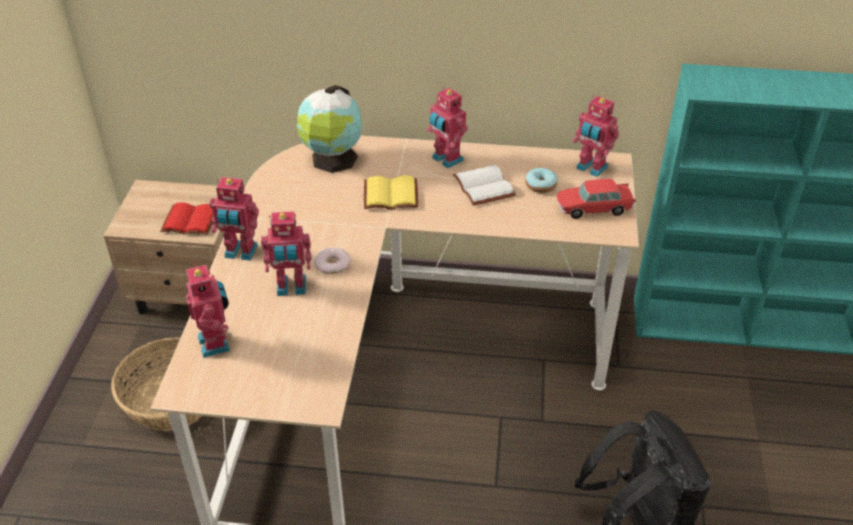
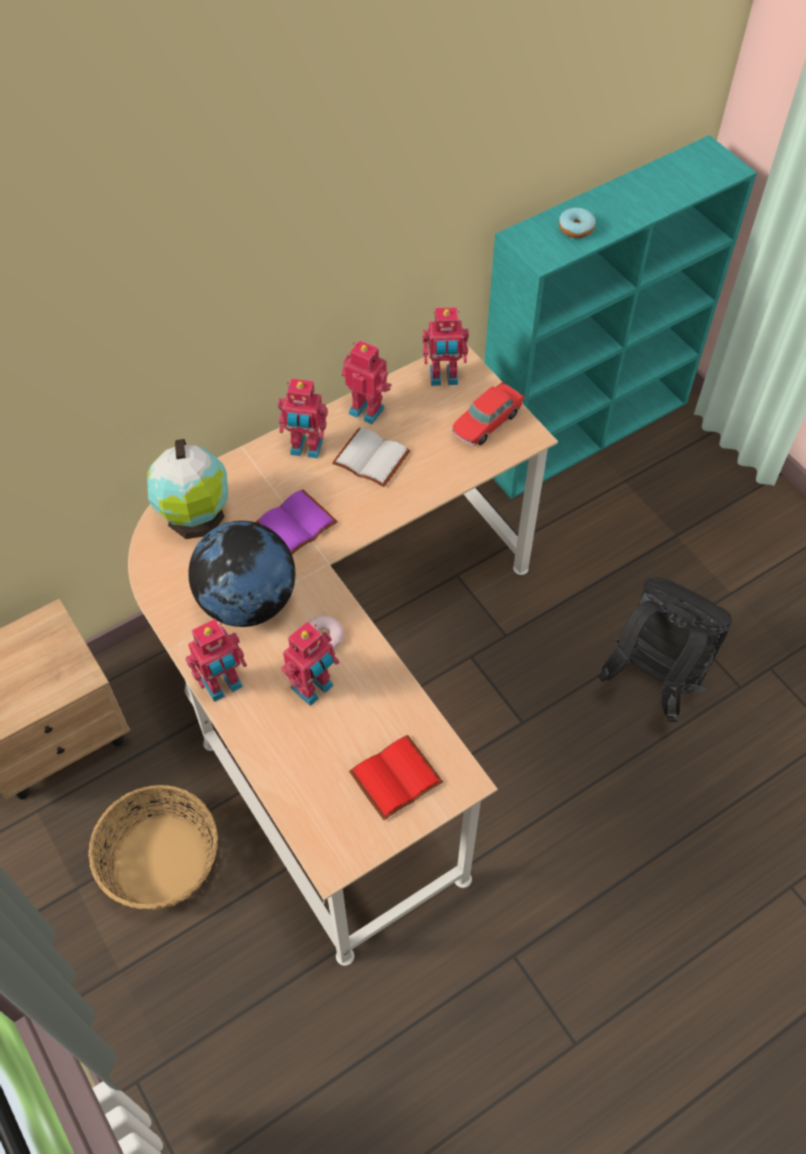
camera: 40 degrees left, 15 degrees up
red book [160,202,213,235] -> red book moved to [349,735,443,820]
toy robot [186,263,230,358] -> toy robot moved to [341,340,392,424]
yellow book [364,175,418,210] -> purple book [256,489,338,555]
donut [525,168,558,193] -> donut moved to [559,207,595,238]
none -> globe [188,521,295,627]

